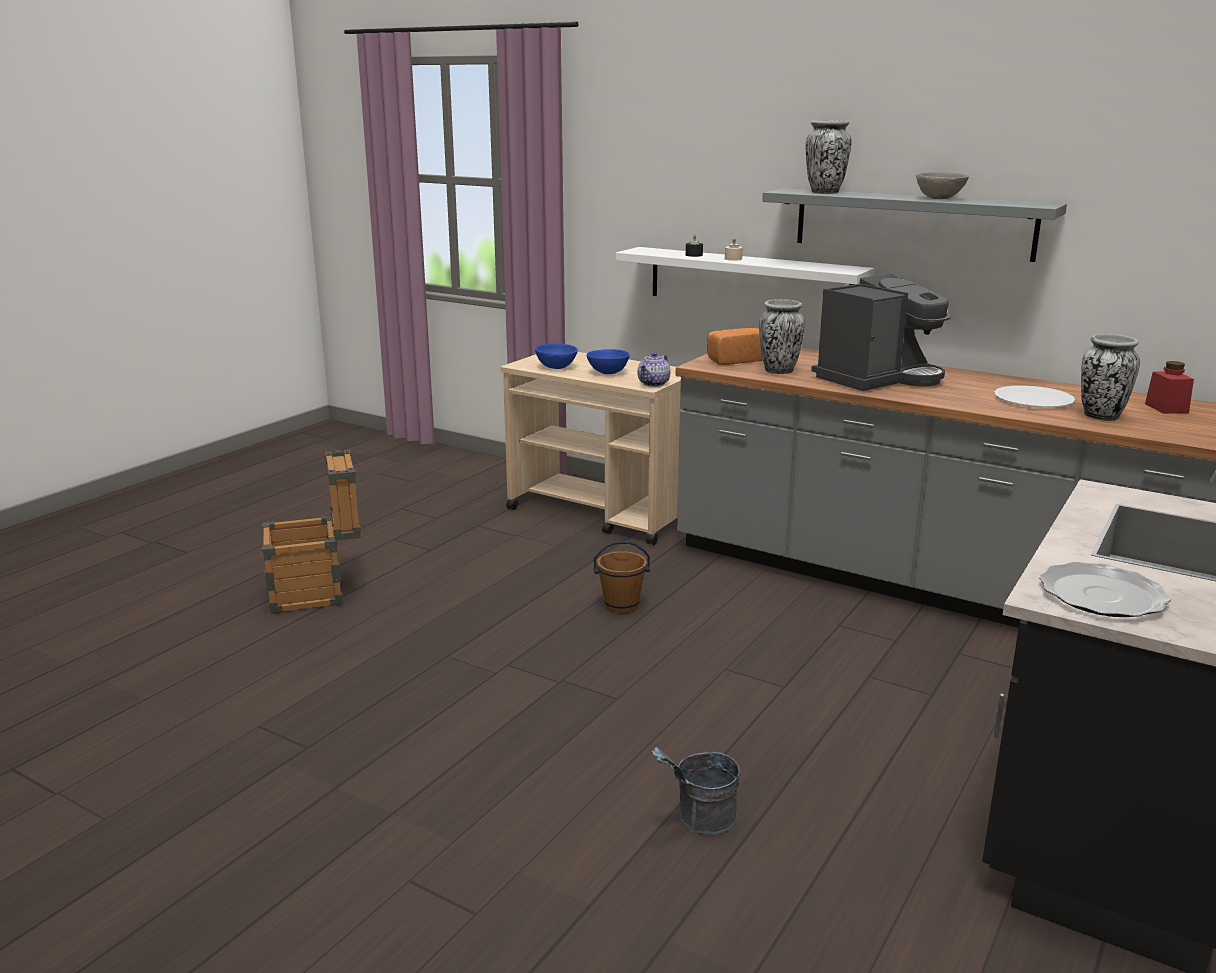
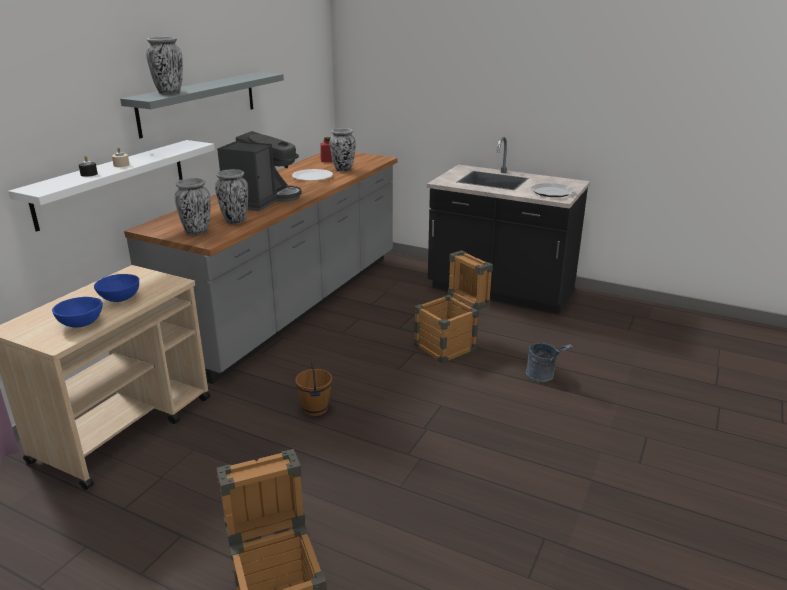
camera: 95 degrees left, 5 degrees up
teapot [638,352,671,387] -> none
bread [707,328,763,365] -> vase [174,178,210,235]
coffee machine [811,274,951,391] -> coffee machine turned 60 degrees clockwise [217,131,302,211]
grey bowl [916,172,969,199] -> none
none -> crate [414,250,493,364]

